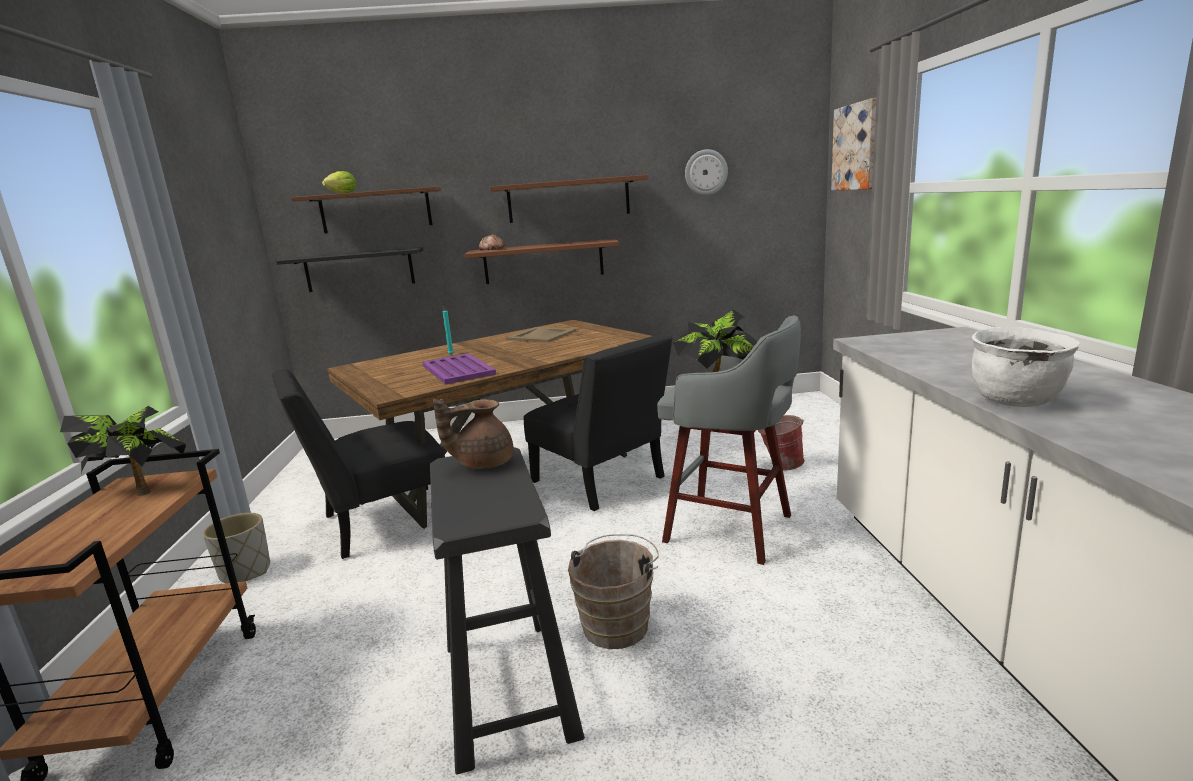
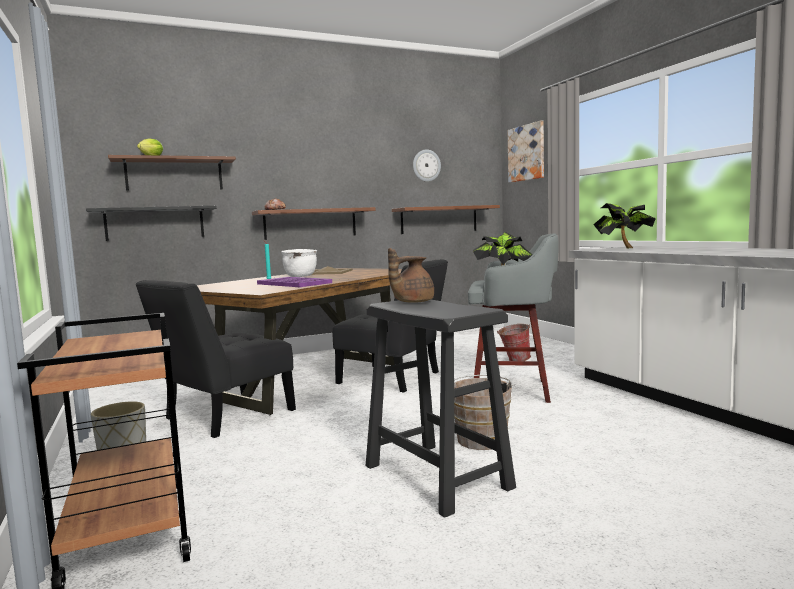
camera: 20 degrees left, 10 degrees down
potted plant [60,406,186,496] -> potted plant moved to [593,203,656,248]
brown shelf [490,175,648,223] -> brown shelf moved to [392,205,500,234]
white cooking pot [972,327,1080,407] -> white cooking pot moved to [281,249,317,277]

